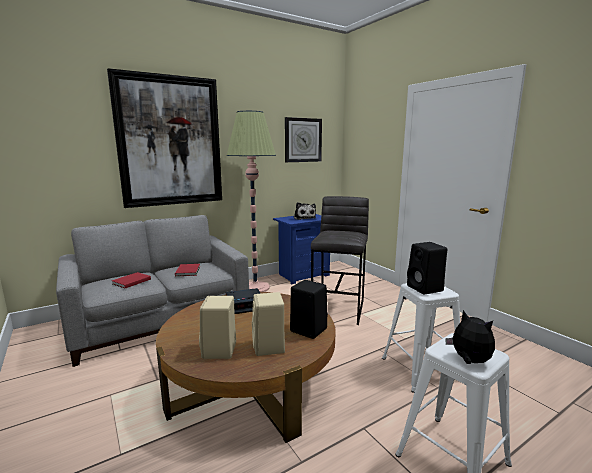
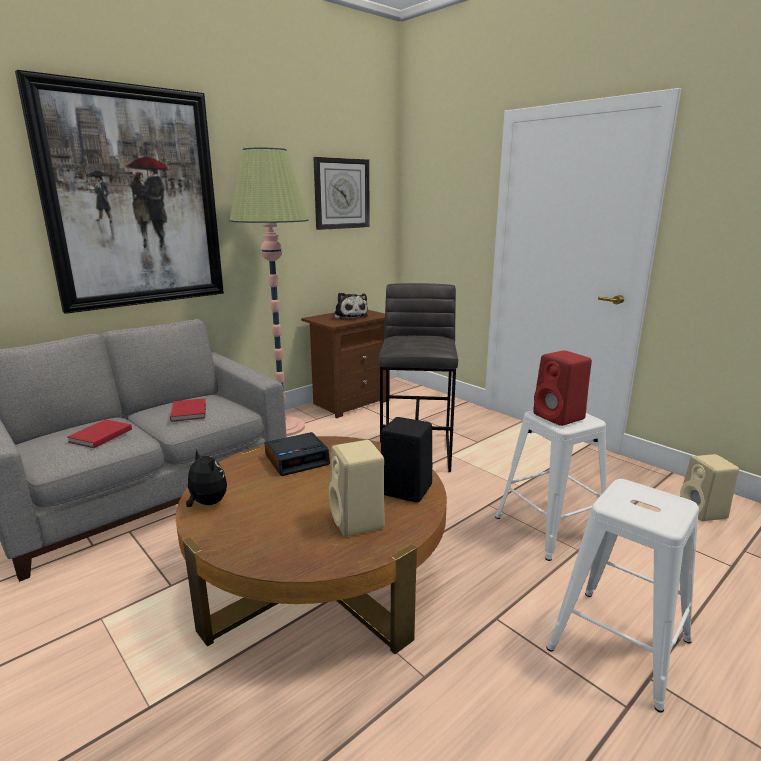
camera: 10 degrees left, 5 degrees up
beige speaker [199,296,236,359] -> beige speaker moved to [680,454,739,521]
blue nightstand [273,214,330,285] -> brown nightstand [301,310,390,418]
black speaker [407,242,447,295] -> red speaker [533,350,592,426]
plush toy [445,310,495,364] -> plush toy moved to [183,449,227,507]

